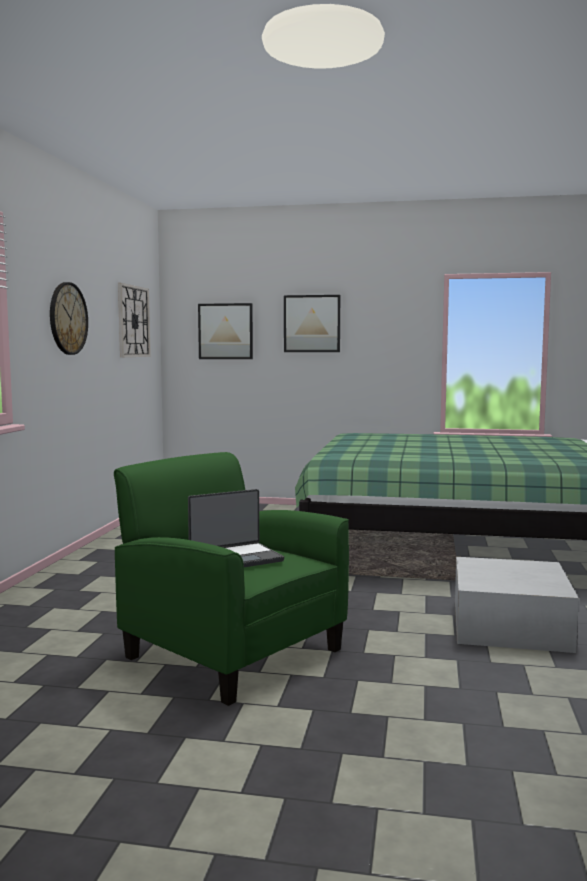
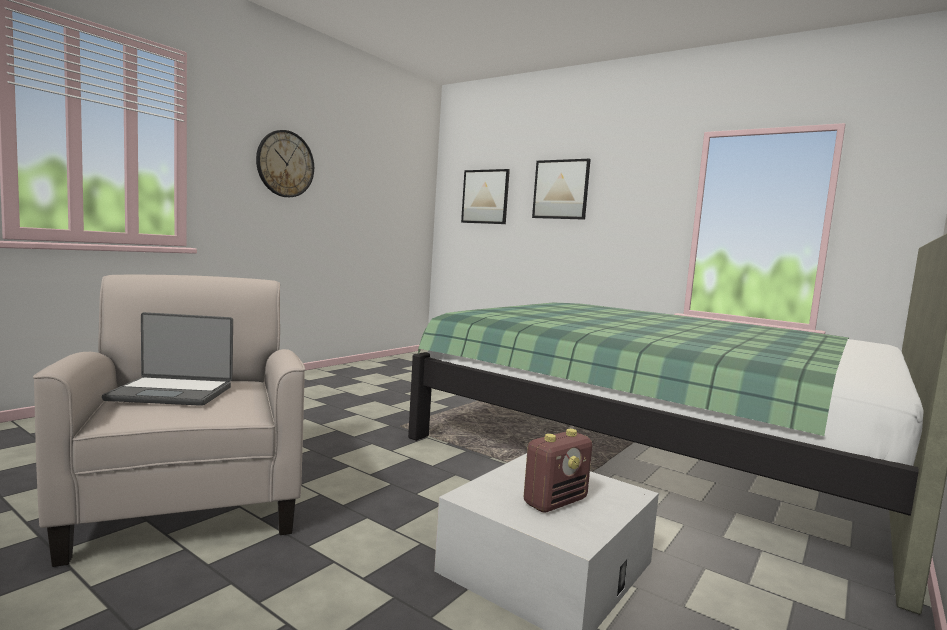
camera: 25 degrees right, 0 degrees up
green armchair [114,452,349,706] -> beige armchair [33,275,306,567]
wall clock [118,283,151,357] -> none
none -> radio [524,429,592,512]

